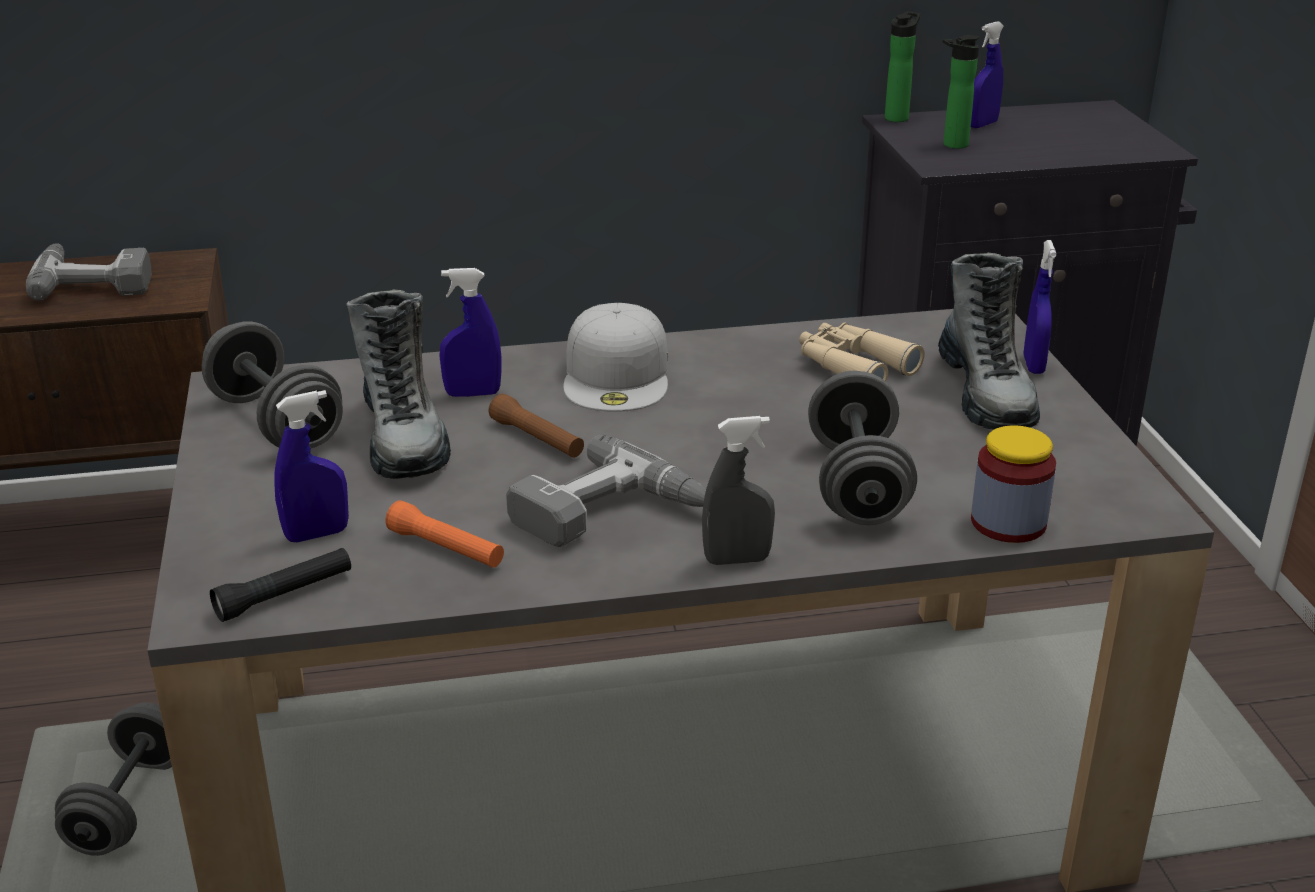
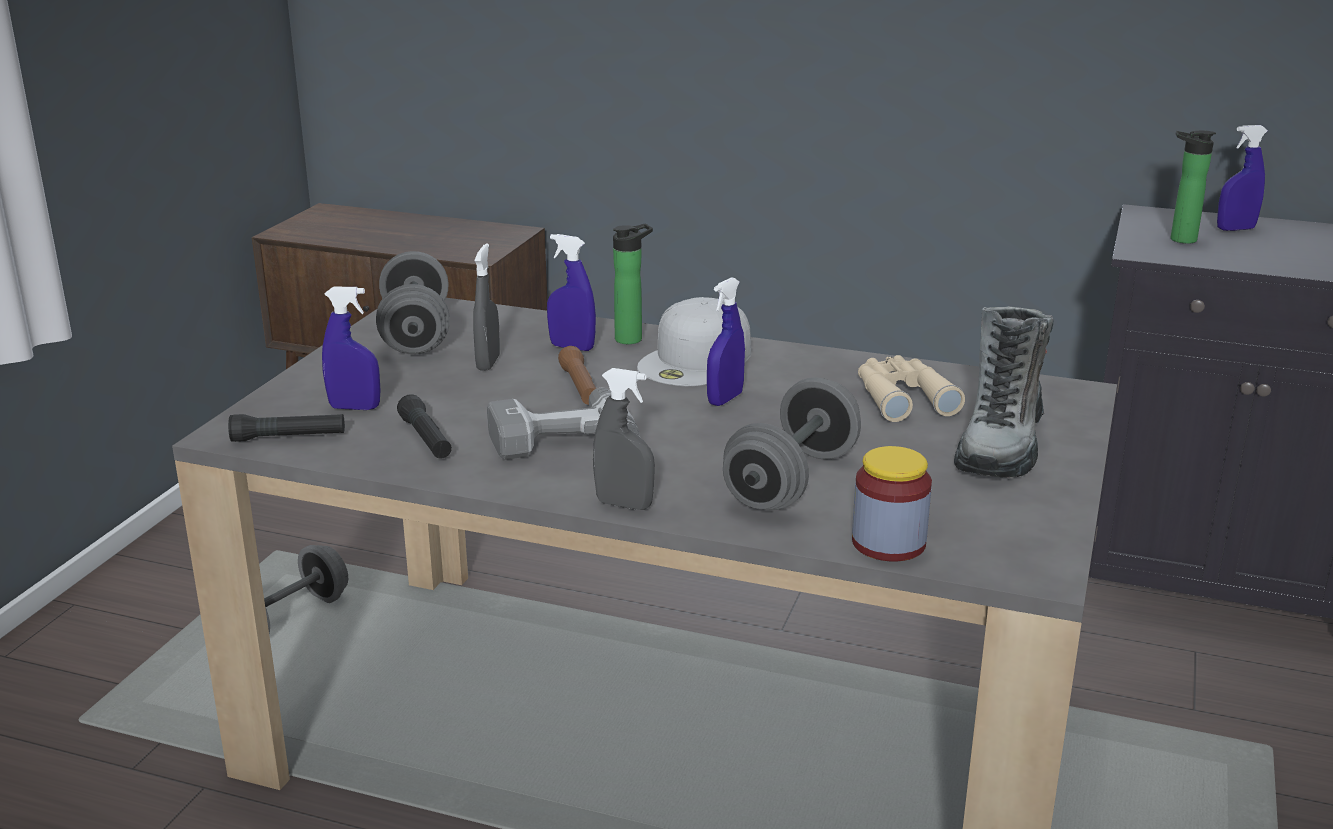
camera: 30 degrees right, 5 degrees down
power drill [26,243,151,300] -> none
boot [346,290,451,479] -> grey spray bottle [473,243,500,371]
orange flashlight [385,500,504,568] -> black flashlight [397,394,452,459]
bottle [885,12,921,122] -> bottle moved to [613,224,653,344]
blue spray bottle [1023,240,1056,374] -> blue spray bottle moved to [707,277,745,406]

